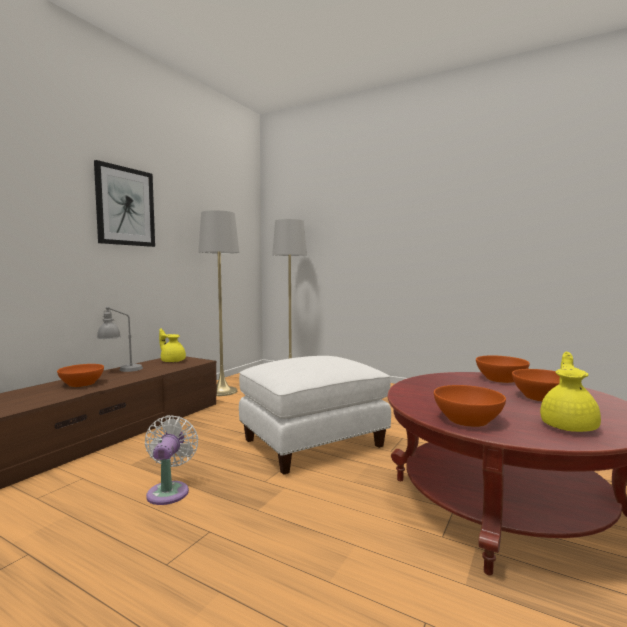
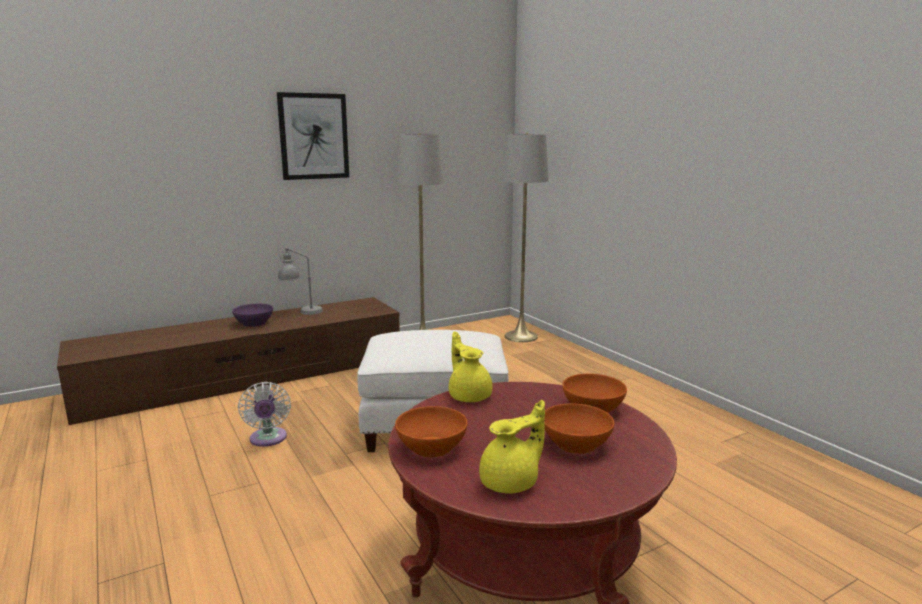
camera: 30 degrees right, 10 degrees up
orange bowl [57,364,104,387] -> purple bowl [232,303,273,327]
white fan [145,415,198,505] -> white fan turned 135 degrees clockwise [238,382,291,447]
yellow teapot [159,328,186,363] -> yellow teapot moved to [449,332,493,402]

